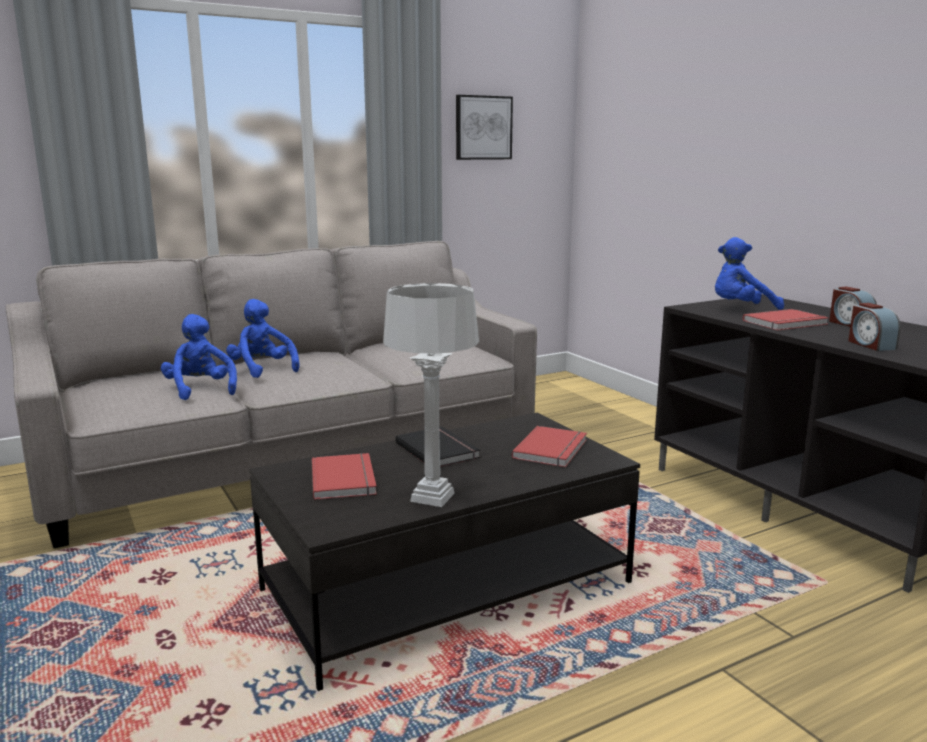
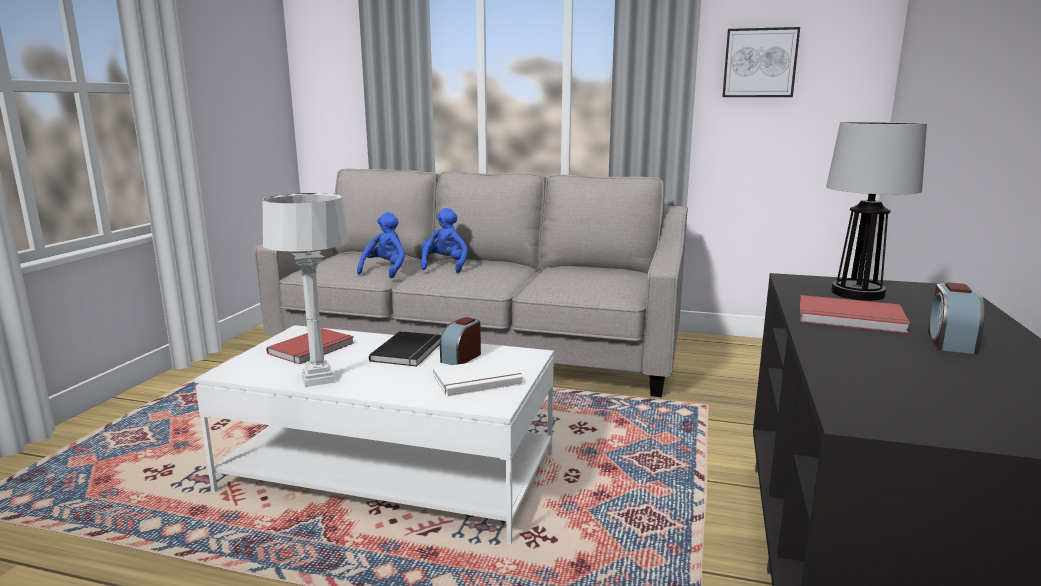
camera: 45 degrees right, 0 degrees up
black coffee table [249,413,640,691] -> white coffee table [194,325,554,544]
red book [512,426,587,467] -> white book [433,358,523,396]
blue plush toy [715,237,784,310] -> table lamp [826,122,927,301]
alarm clock [848,303,900,351] -> alarm clock moved to [440,317,481,365]

